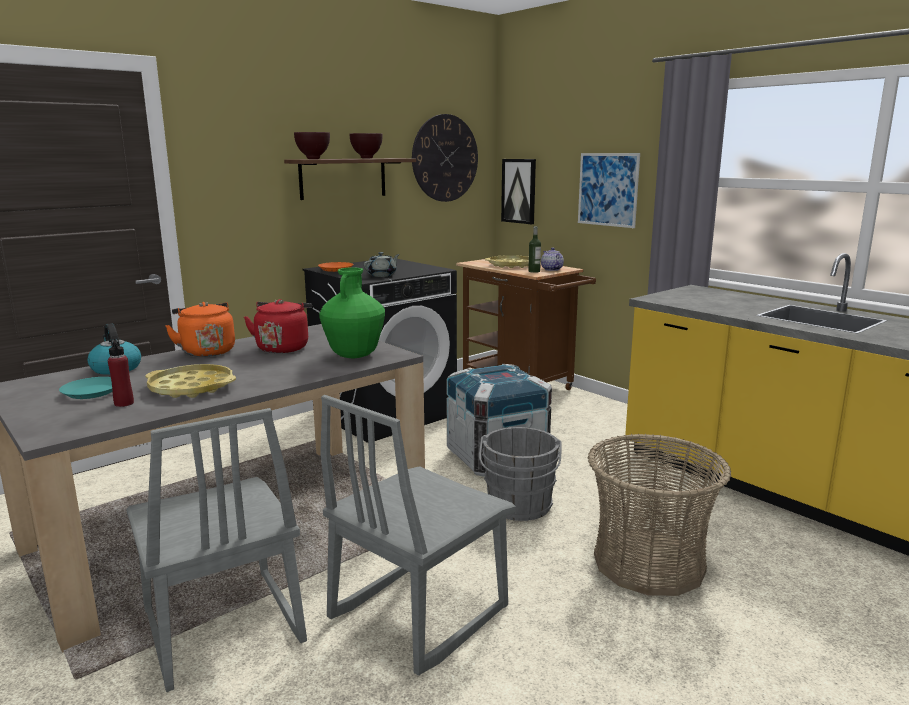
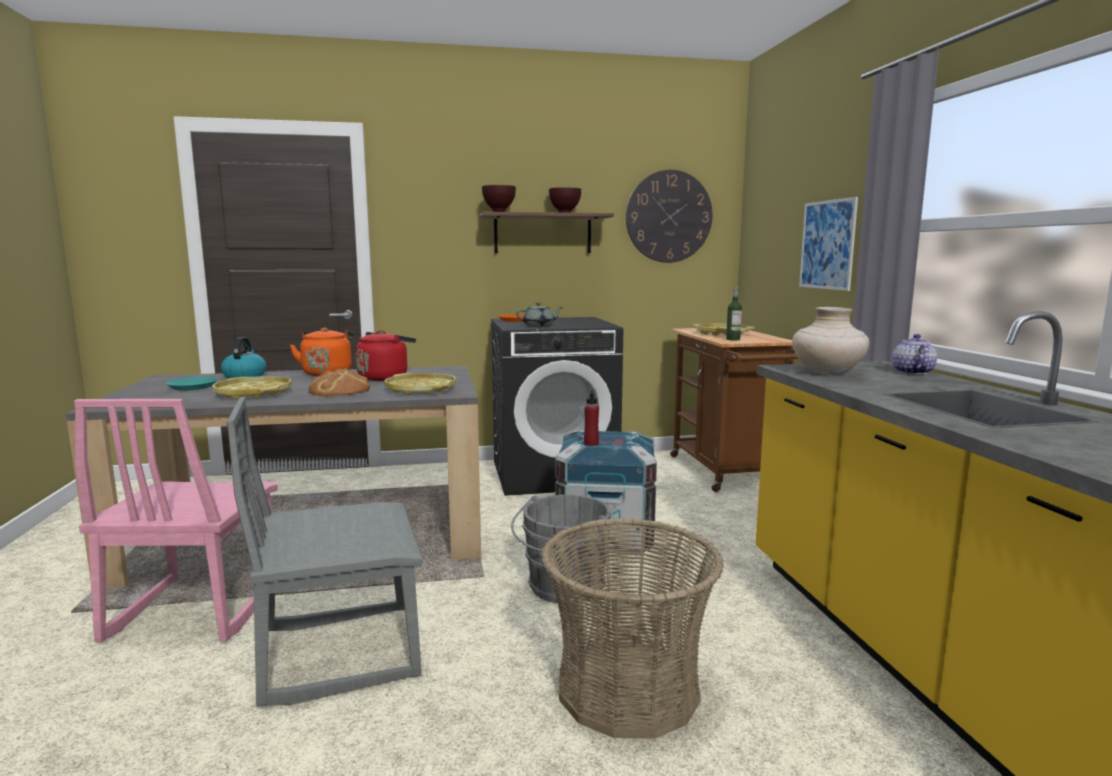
camera: 30 degrees right, 5 degrees down
red bottle [108,338,134,407] -> red bottle moved to [584,390,599,446]
grey chair [126,408,307,692] -> pink chair [74,399,278,643]
green vase [319,267,385,358] -> yellow tray [384,373,456,395]
picture [501,159,536,224] -> none
teapot [541,248,564,271] -> teapot moved to [892,334,937,375]
none -> bread [308,368,370,396]
none -> beige vase [792,307,869,375]

